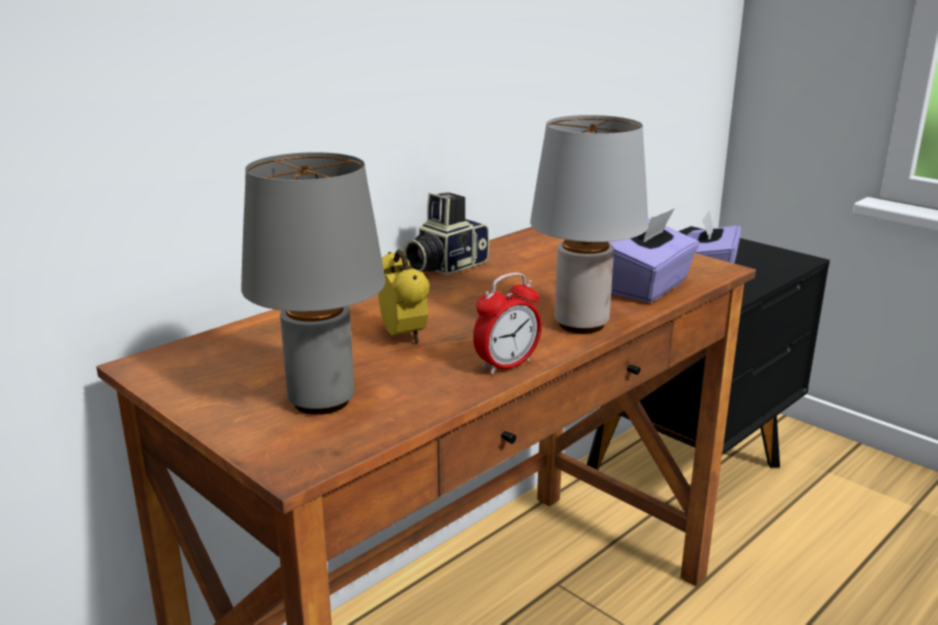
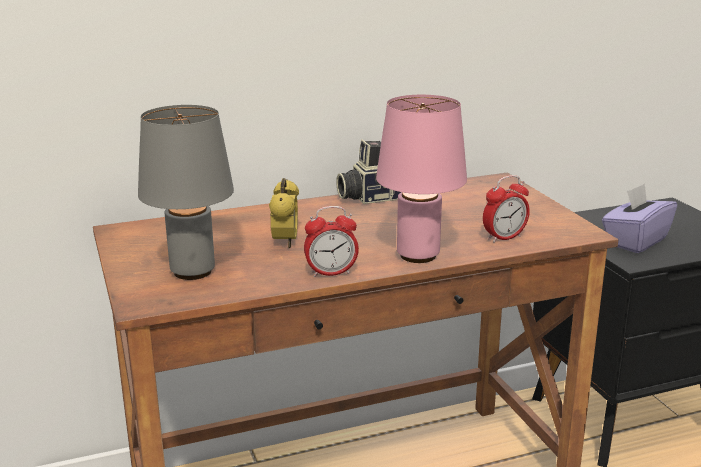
camera: 25 degrees right, 0 degrees up
grey table lamp [530,115,648,334] -> pink table lamp [376,95,467,263]
purple tissue box [608,208,699,303] -> alarm clock [483,175,530,243]

